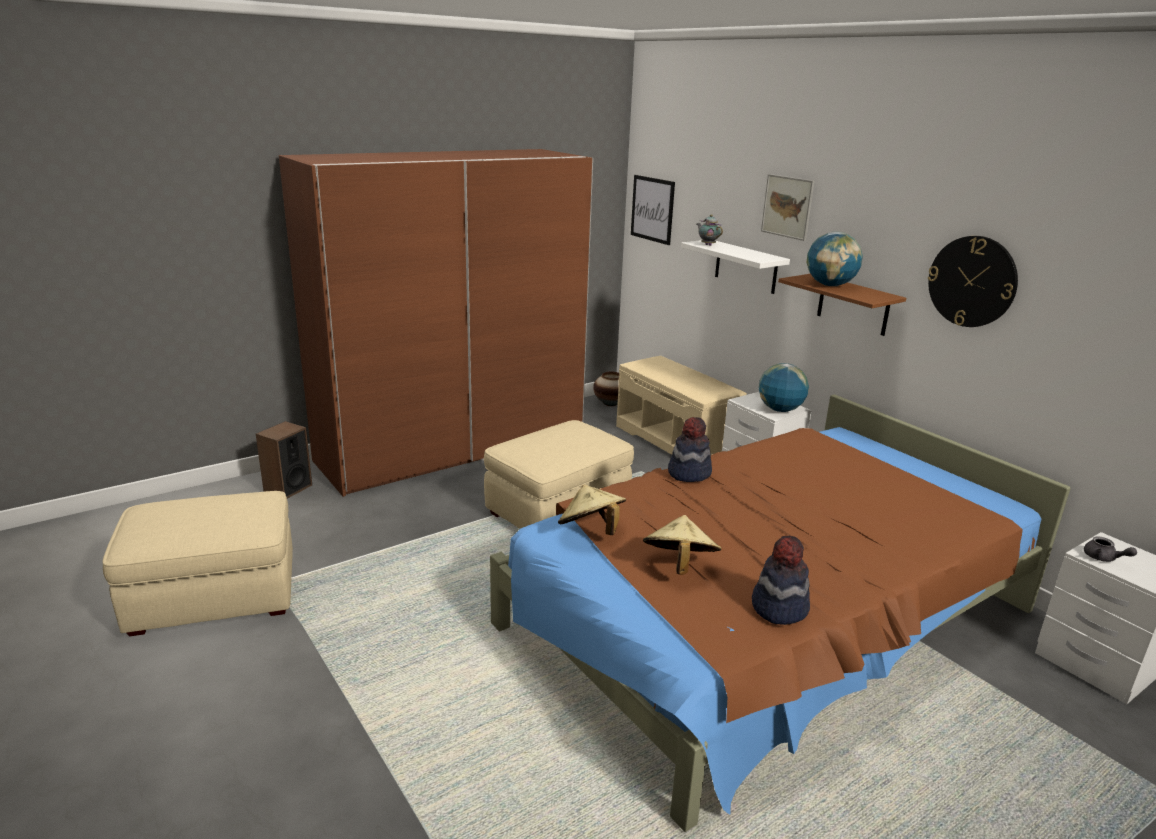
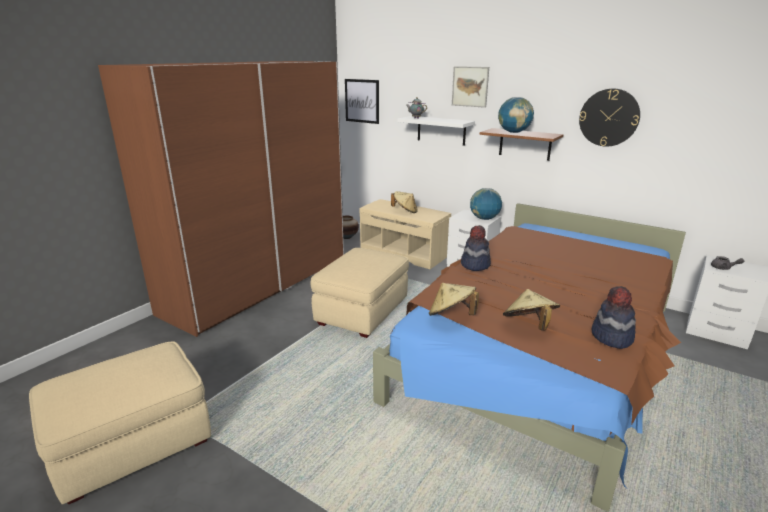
camera: 20 degrees left, 0 degrees up
speaker [256,421,312,498] -> none
none -> beige hat [391,191,418,213]

